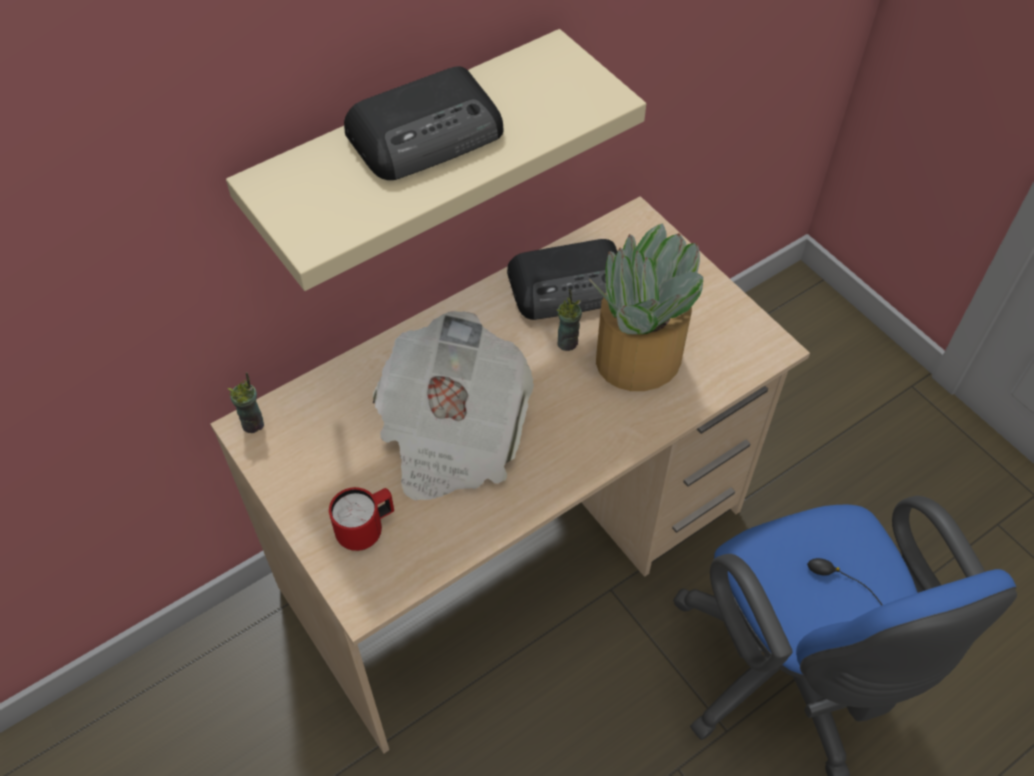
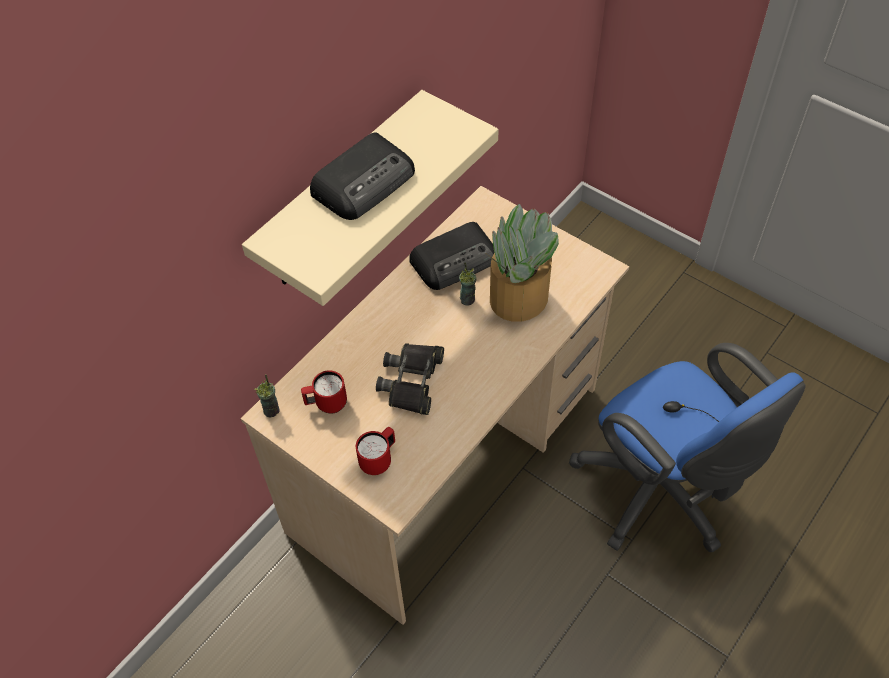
camera: 15 degrees left, 0 degrees up
newspaper [373,311,534,501] -> black binoculars [376,343,444,415]
none -> red mug [301,370,347,414]

